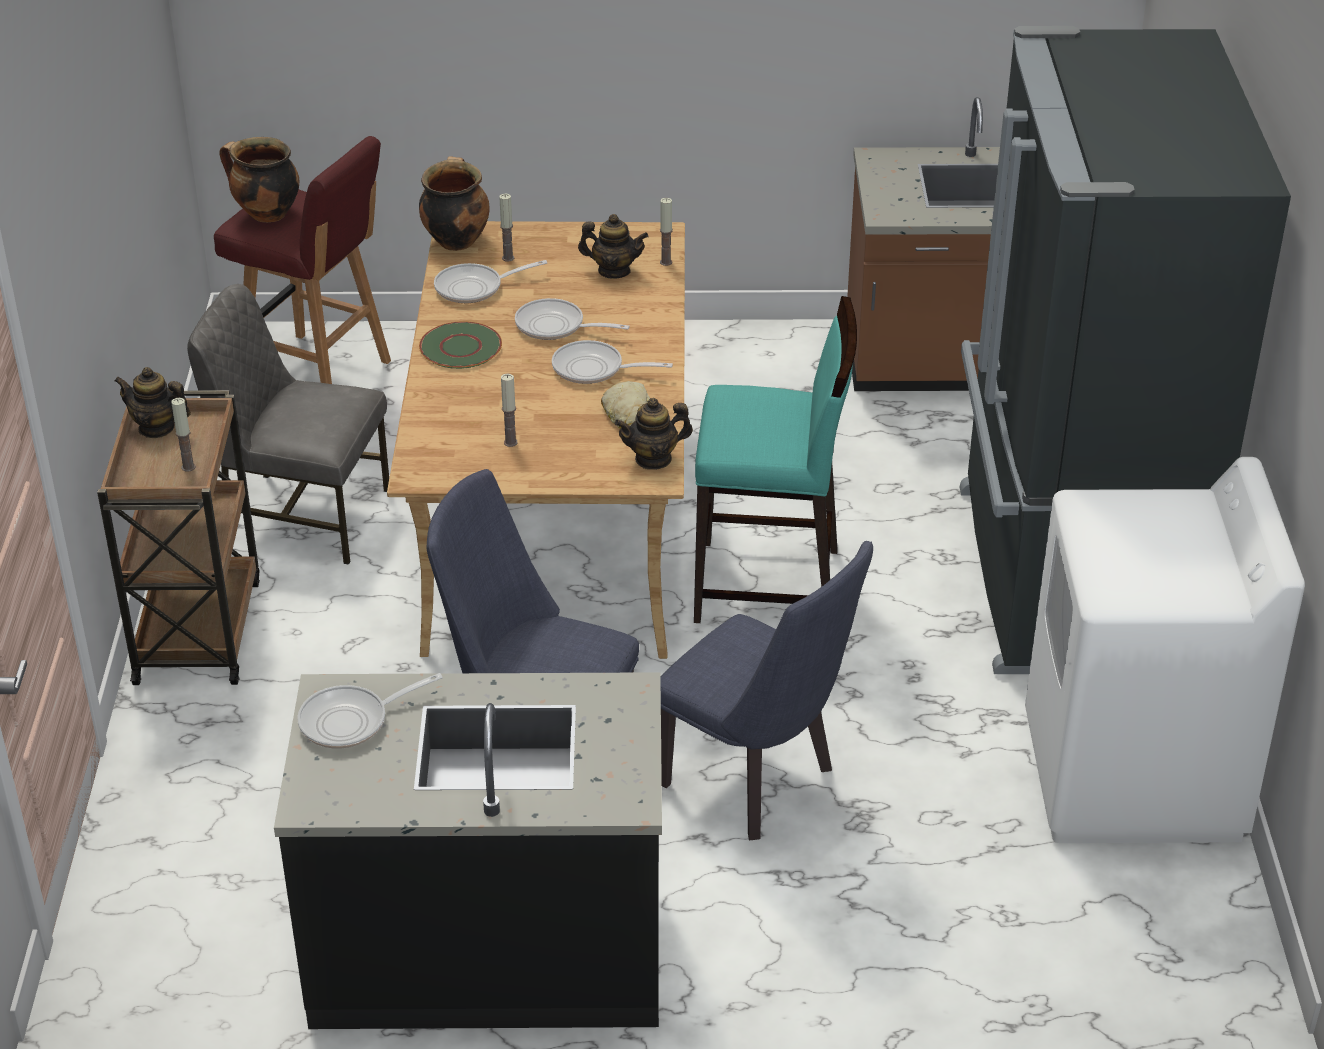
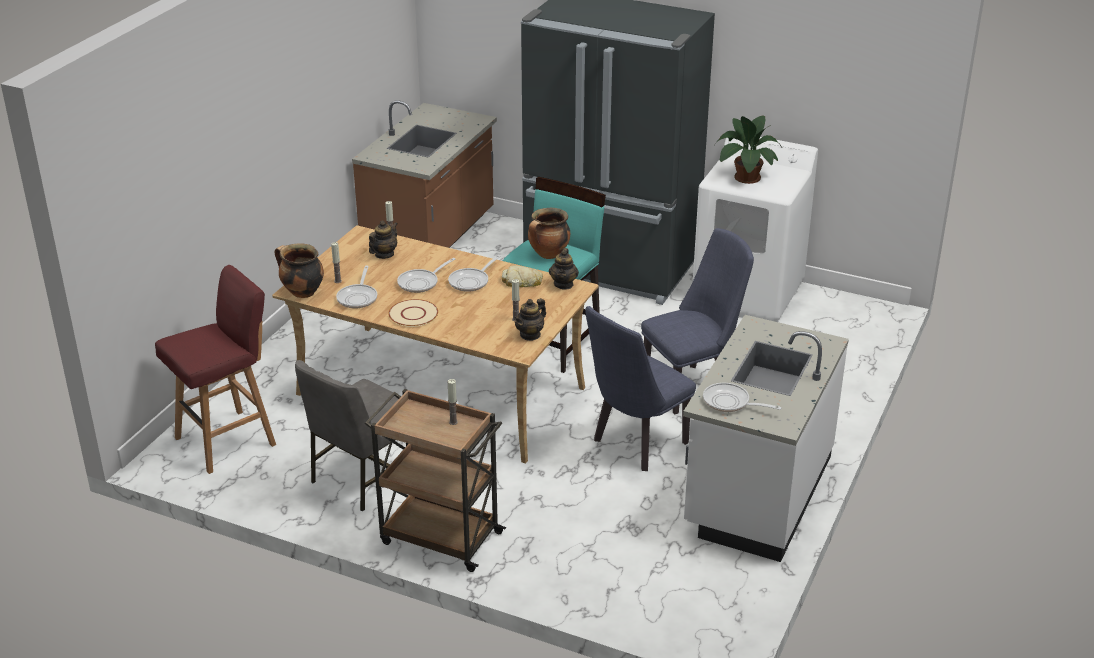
camera: 65 degrees left, 5 degrees down
teapot [114,367,191,438] -> teapot moved to [514,298,546,341]
cooking pot [220,137,299,222] -> cooking pot moved to [528,208,570,259]
black counter [274,672,662,1029] -> white counter [683,315,849,562]
frying pan [297,673,443,749] -> frying pan turned 120 degrees clockwise [703,383,782,412]
green plate [419,321,502,369] -> beige plate [388,299,438,327]
none -> potted plant [715,115,782,184]

